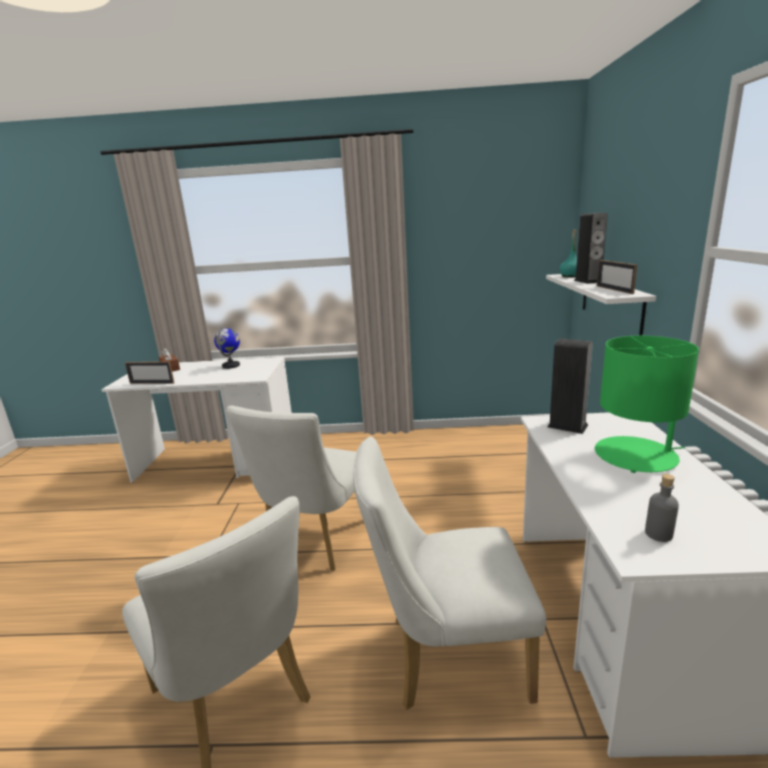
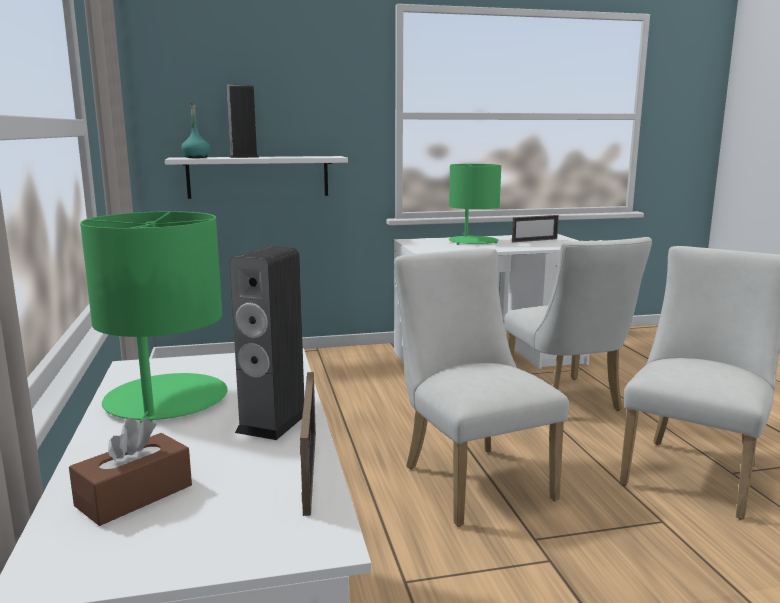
camera: 105 degrees left, 5 degrees down
globe [214,327,240,369] -> green table lamp [80,211,228,423]
white chair [226,406,356,571] -> white chair turned 120 degrees counterclockwise [394,249,569,527]
speaker [547,338,593,434] -> speaker moved to [230,246,304,440]
picture frame [597,260,637,294] -> picture frame moved to [512,215,559,242]
grey bottle [645,474,679,542] -> none

